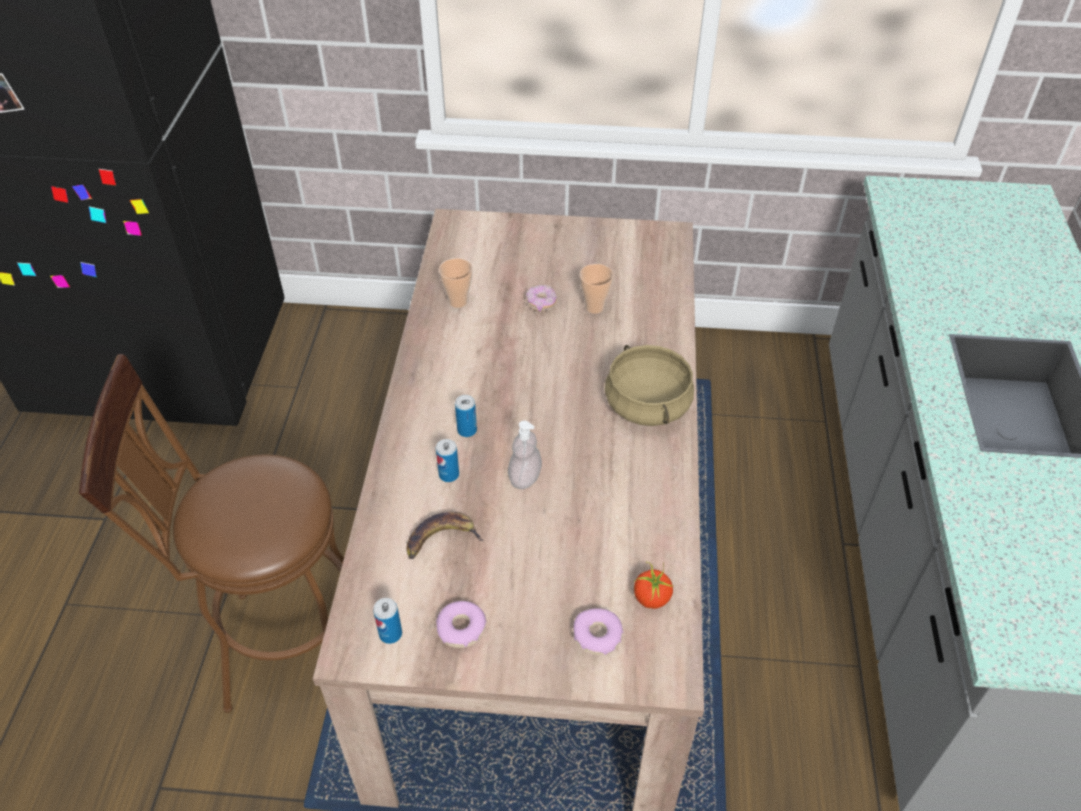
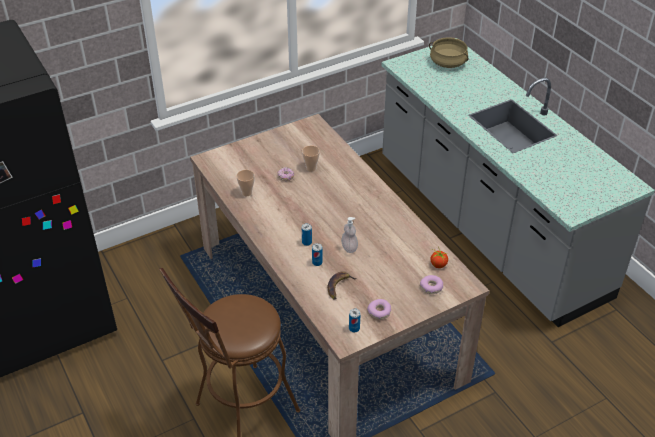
camera: 35 degrees left, 5 degrees down
beige cooking pot [605,345,694,426] -> beige cooking pot moved to [429,37,468,68]

